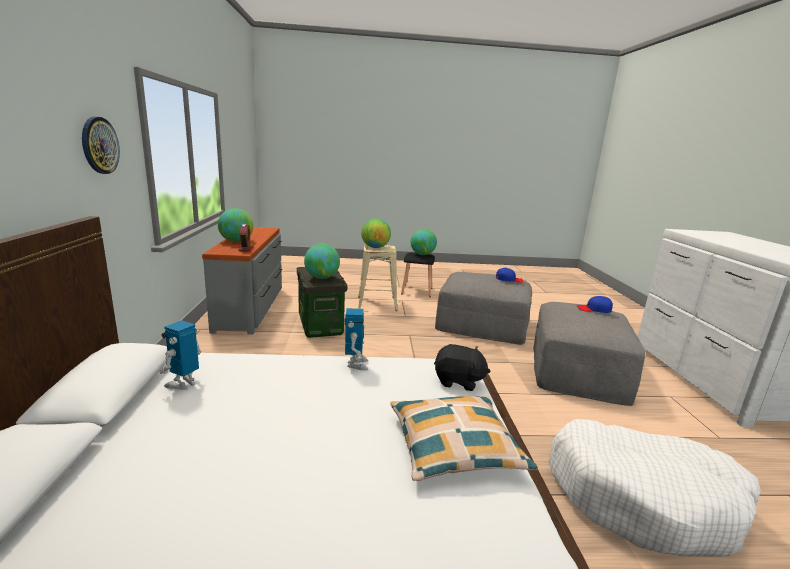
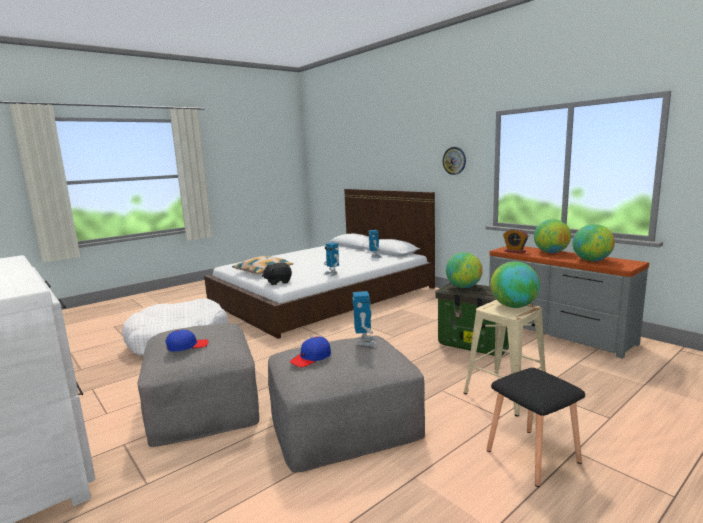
camera: 145 degrees right, 5 degrees down
globe [411,229,437,255] -> globe moved to [573,224,615,261]
none -> toy robot [352,291,378,346]

